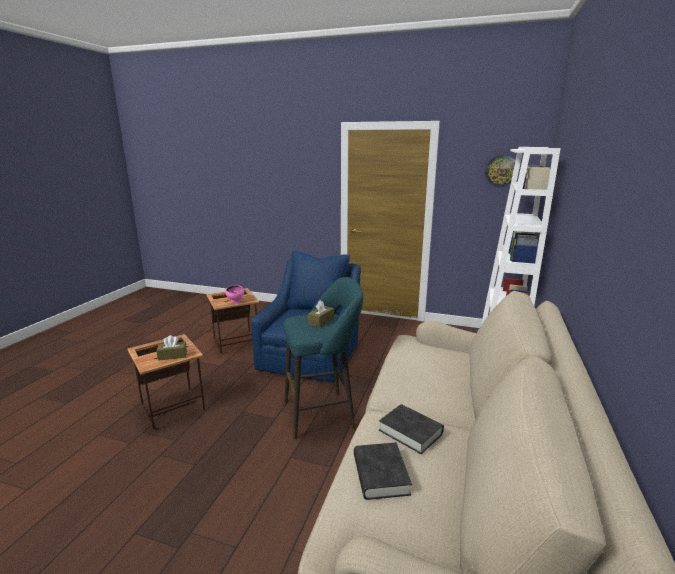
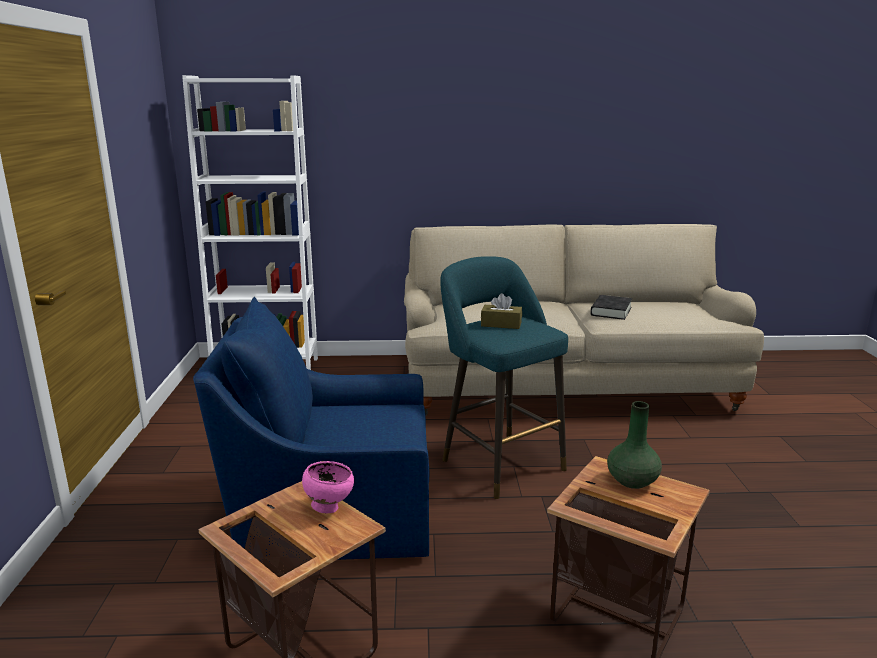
camera: 110 degrees left, 0 degrees up
brown tissue box [156,335,187,361] -> green vase [607,401,662,489]
black book [354,442,412,500] -> none
wall clock [485,155,516,187] -> none

